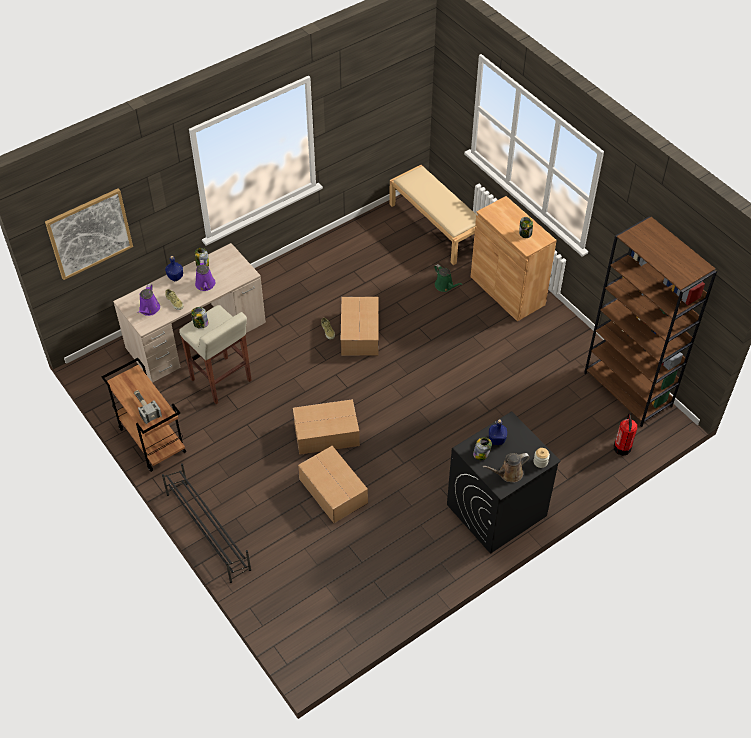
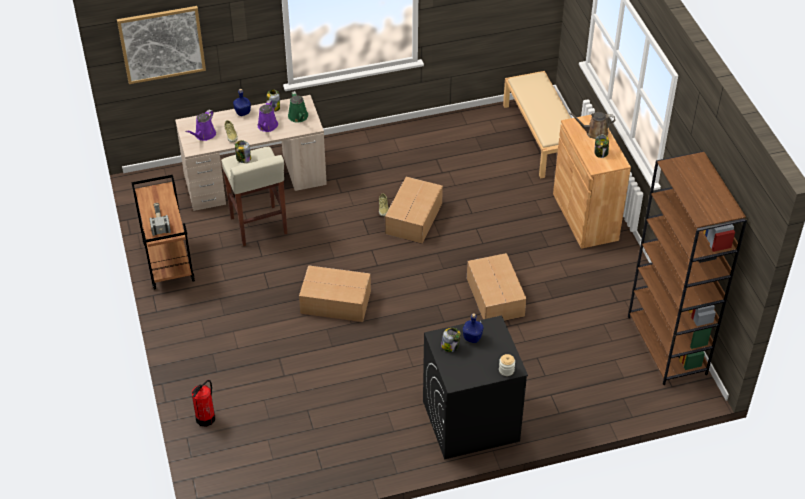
camera: 20 degrees right, 5 degrees down
black shoe rack [162,463,251,583] -> none
cardboard box [298,446,368,523] -> cardboard box moved to [467,253,526,321]
green watering can [434,264,463,292] -> green watering can moved to [288,91,308,123]
brown watering can [483,453,530,482] -> brown watering can moved to [569,112,615,139]
fire extinguisher [614,413,637,456] -> fire extinguisher moved to [192,380,215,427]

